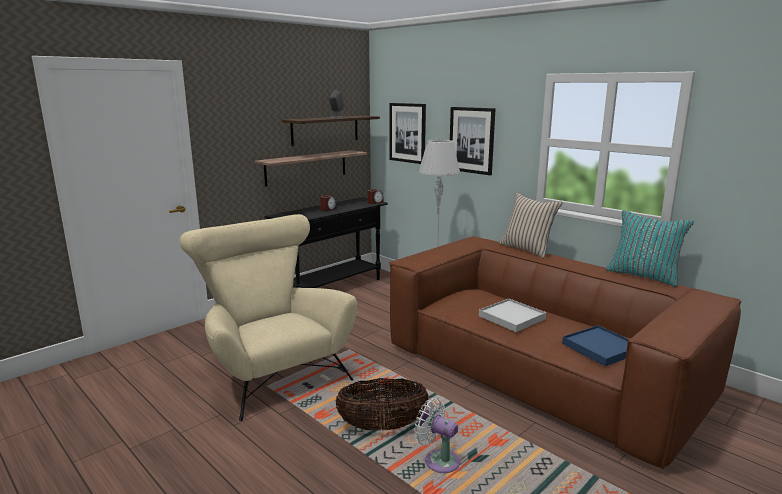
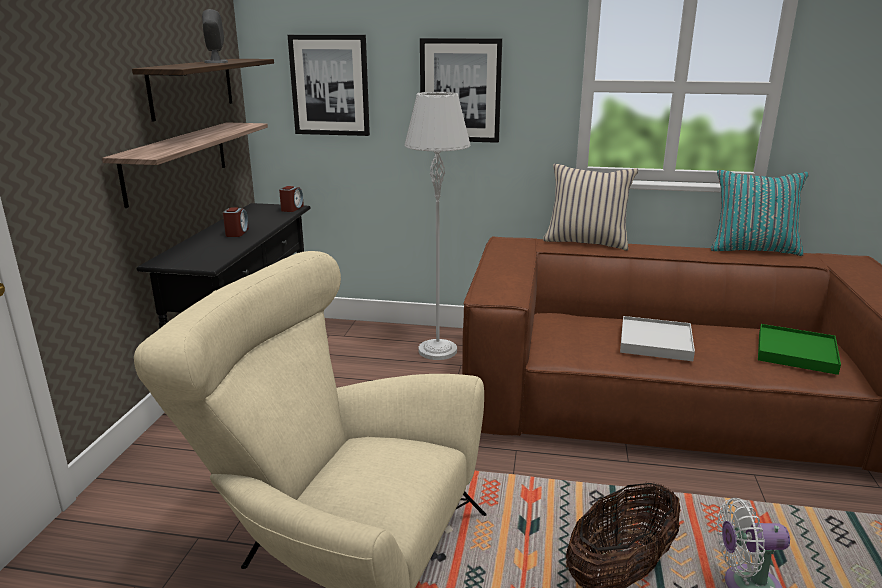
camera: 35 degrees left, 5 degrees up
blue tray [562,325,629,366] -> green tray [758,324,841,375]

